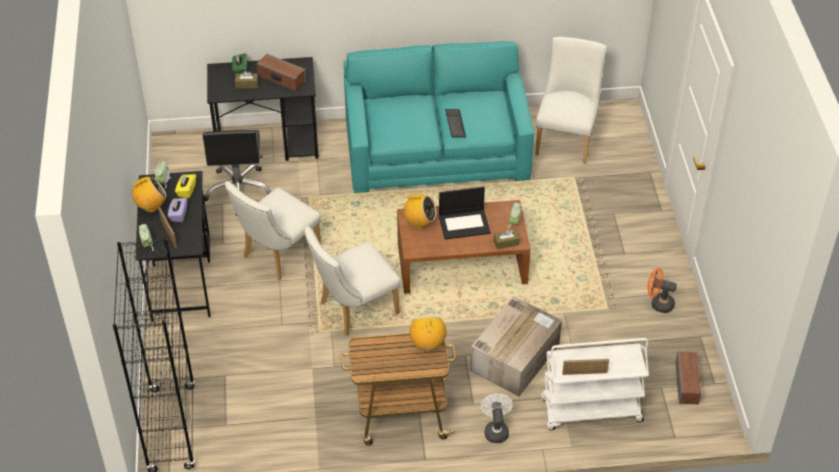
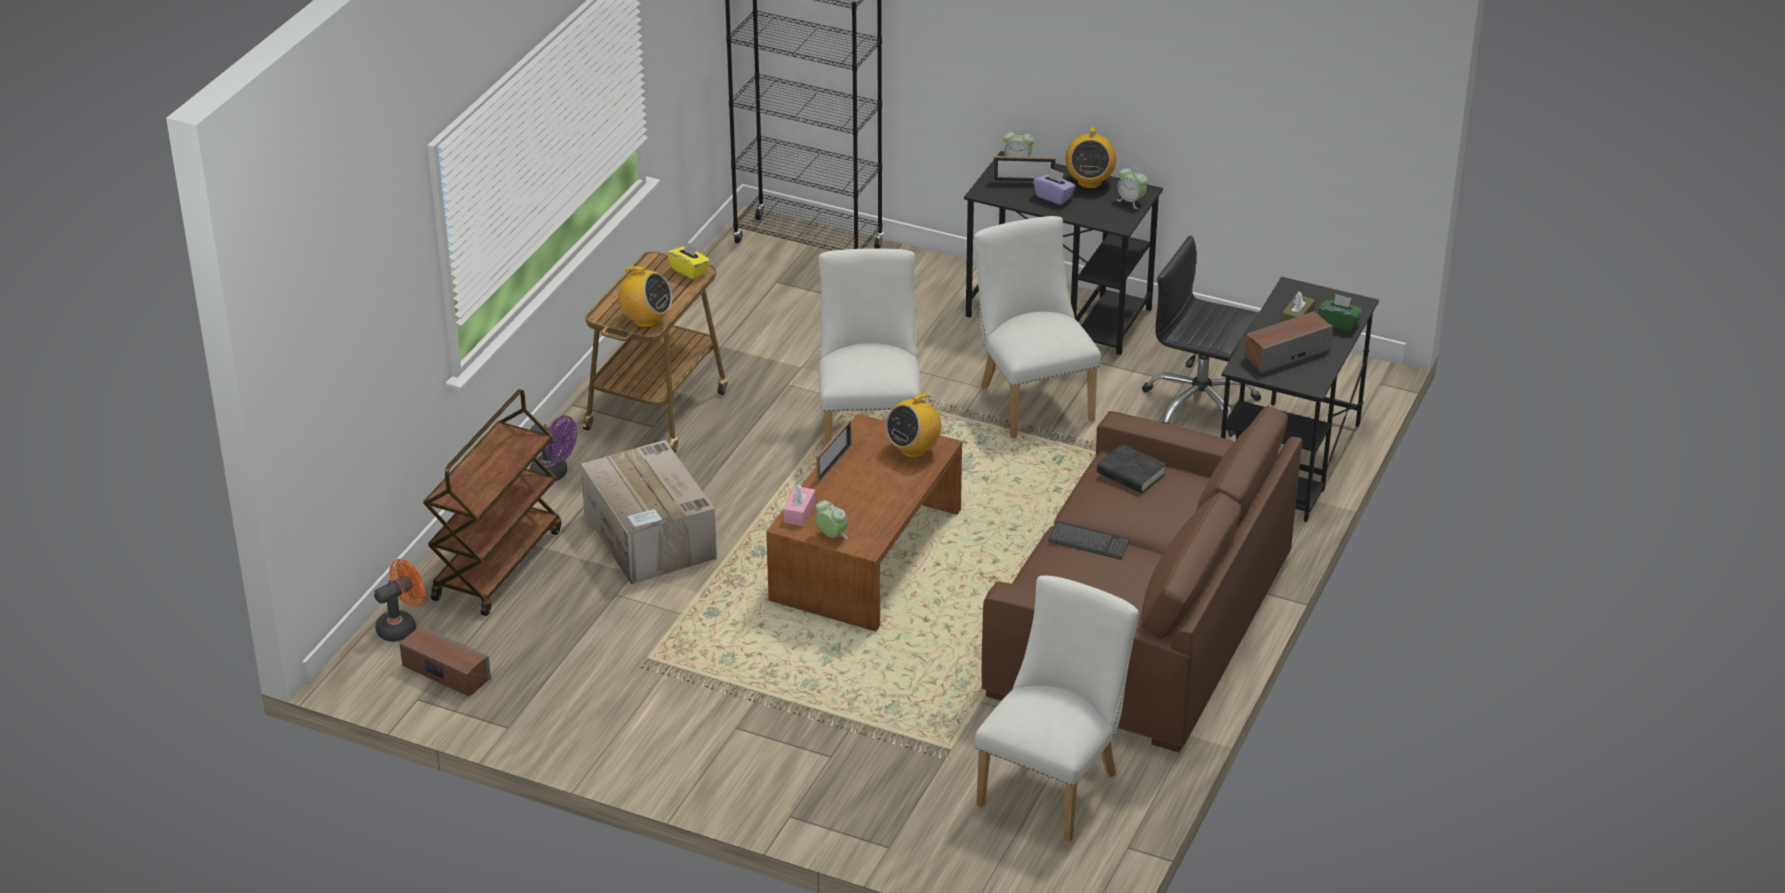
camera: 120 degrees right, 10 degrees down
yellow tissue box [175,174,196,198] -> yellow tissue box moved to [667,242,710,280]
turquoise sofa [344,41,534,193] -> brown sofa [981,405,1302,752]
laptop [439,187,491,240] -> none
white fan [480,394,513,443] -> purple fan [530,416,577,481]
brown tissue box [494,230,520,249] -> pink tissue box [783,484,815,526]
white chair [535,37,607,164] -> white chair turned 105 degrees counterclockwise [975,575,1139,842]
white cart [541,338,649,430] -> brown cart [423,389,561,616]
picture frame [562,359,609,375] -> picture frame moved to [816,420,851,482]
orange fan [647,268,677,313] -> orange fan moved to [374,559,425,642]
none -> black book [1097,444,1166,493]

